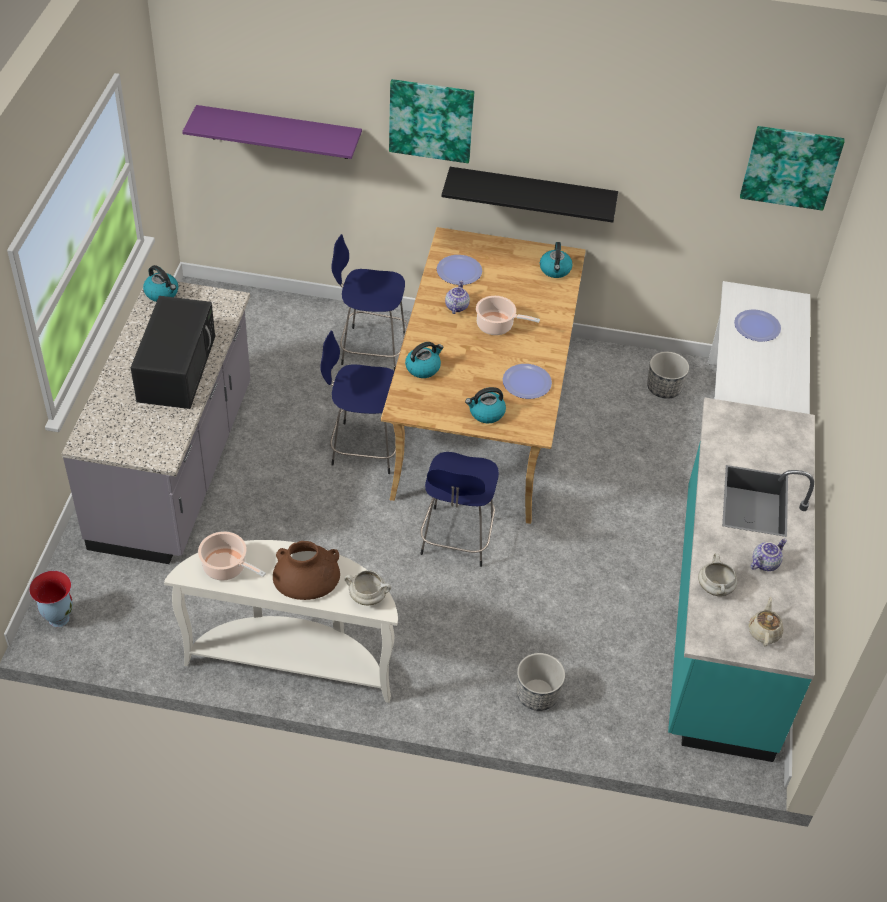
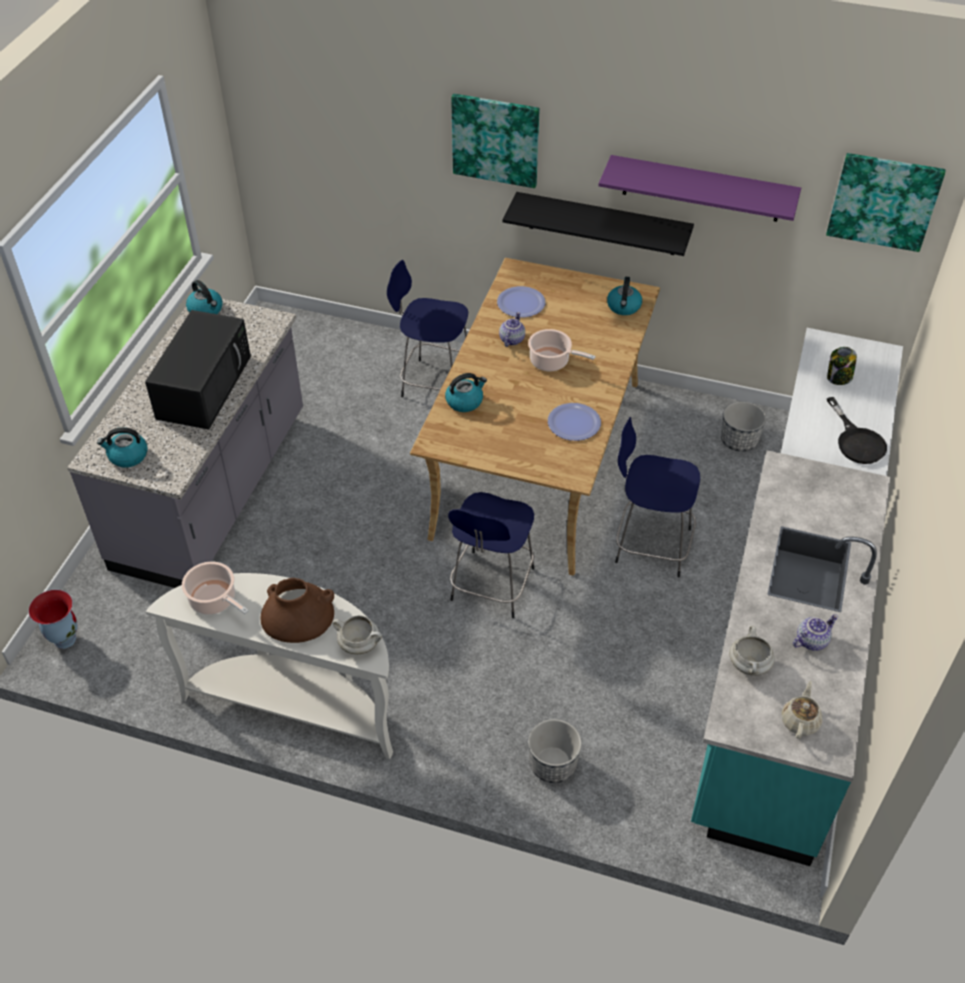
camera: 10 degrees right, 0 degrees up
purple shelf [182,105,362,159] -> purple shelf moved to [598,155,801,222]
blue stool [320,330,396,474] -> blue stool moved to [615,417,700,577]
kettle [465,387,506,423] -> kettle moved to [97,427,147,468]
plate [734,309,781,342] -> jar [827,347,857,385]
none -> black frying pan [827,397,887,464]

